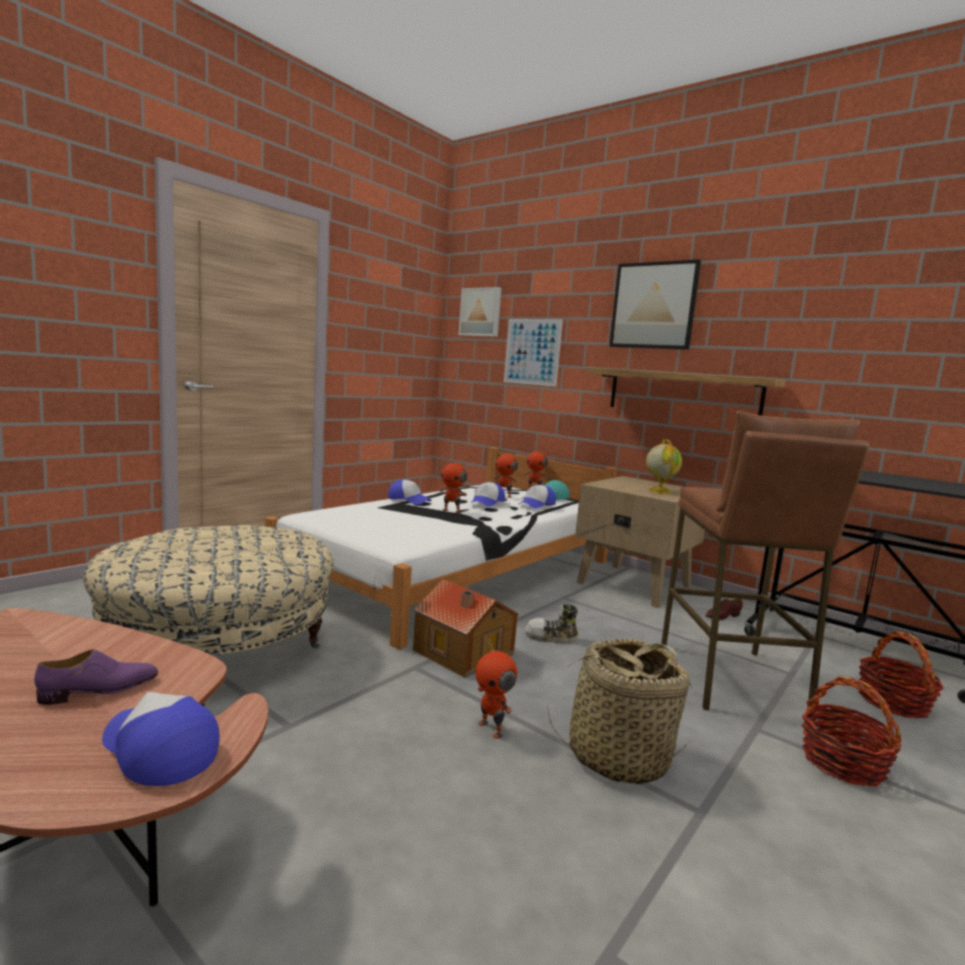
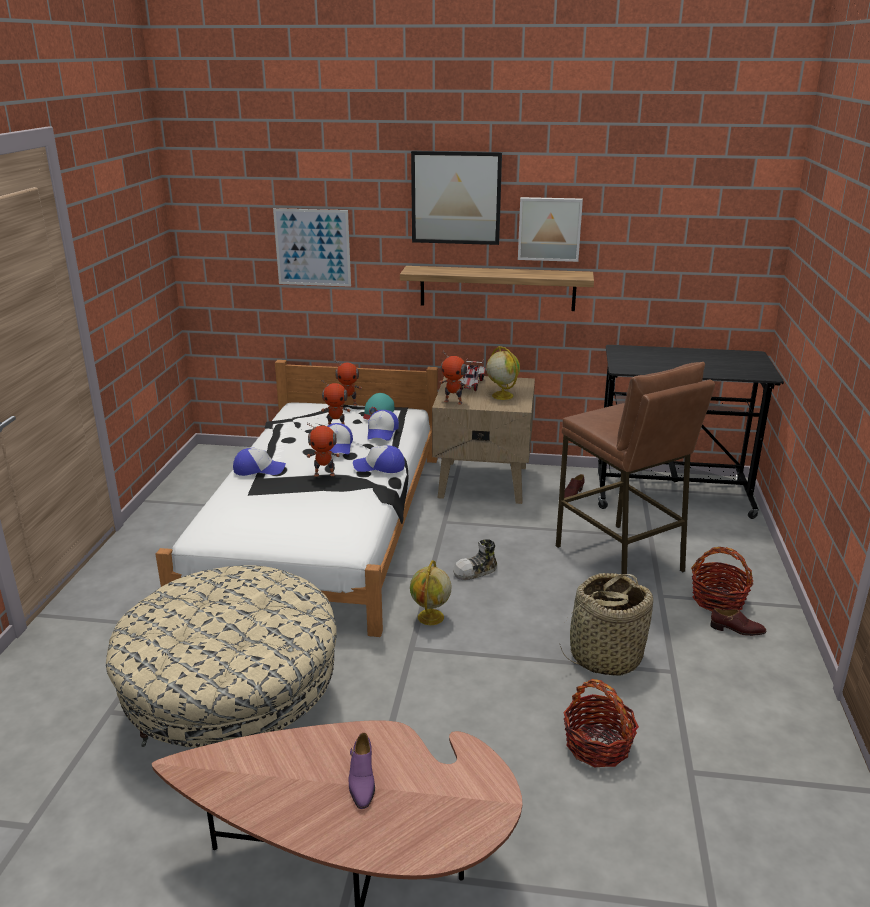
camera: 30 degrees left, 15 degrees up
purple shoe [34,649,158,705] -> purple shoe turned 150 degrees clockwise [349,733,375,809]
cap [102,692,219,786] -> cap moved to [353,445,405,473]
toy house [413,579,518,678] -> globe [410,560,452,625]
picture [459,287,501,337] -> picture moved to [518,197,583,262]
toy robot [475,639,517,739] -> toy robot moved to [440,350,468,405]
basket [859,631,944,719] -> basket moved to [563,679,639,767]
none -> toy car [459,358,485,391]
none -> brown shoe [711,608,766,636]

